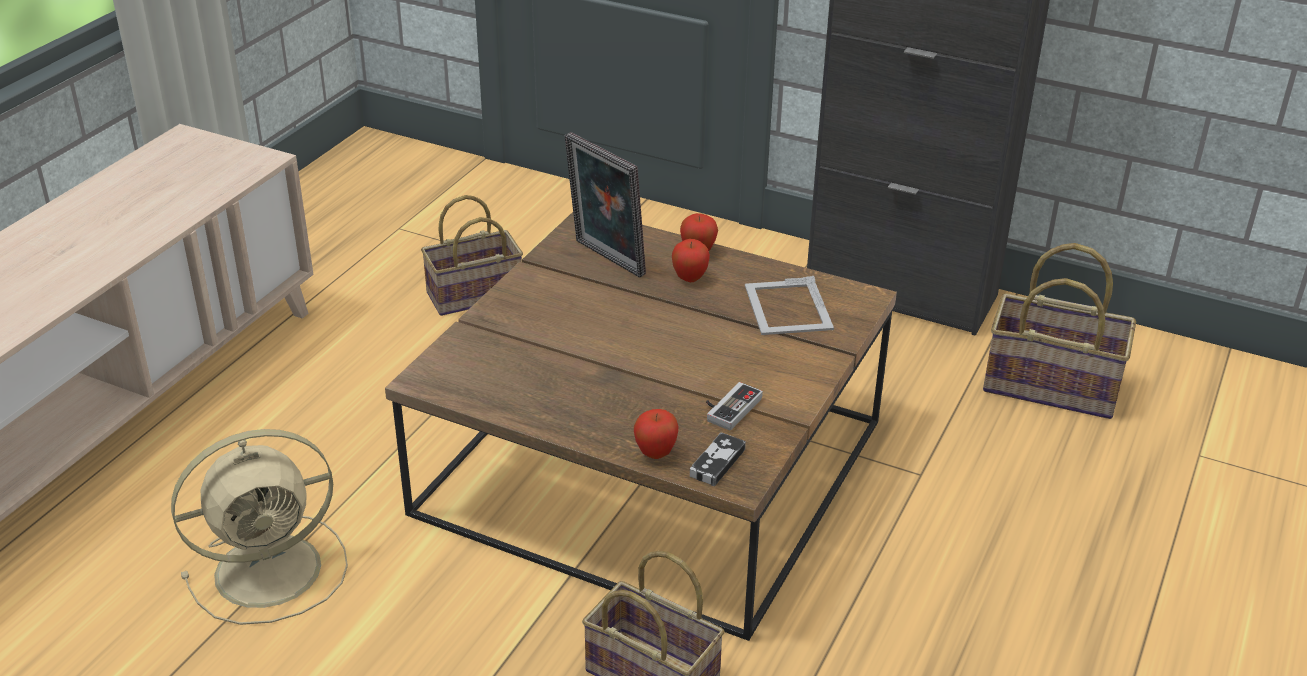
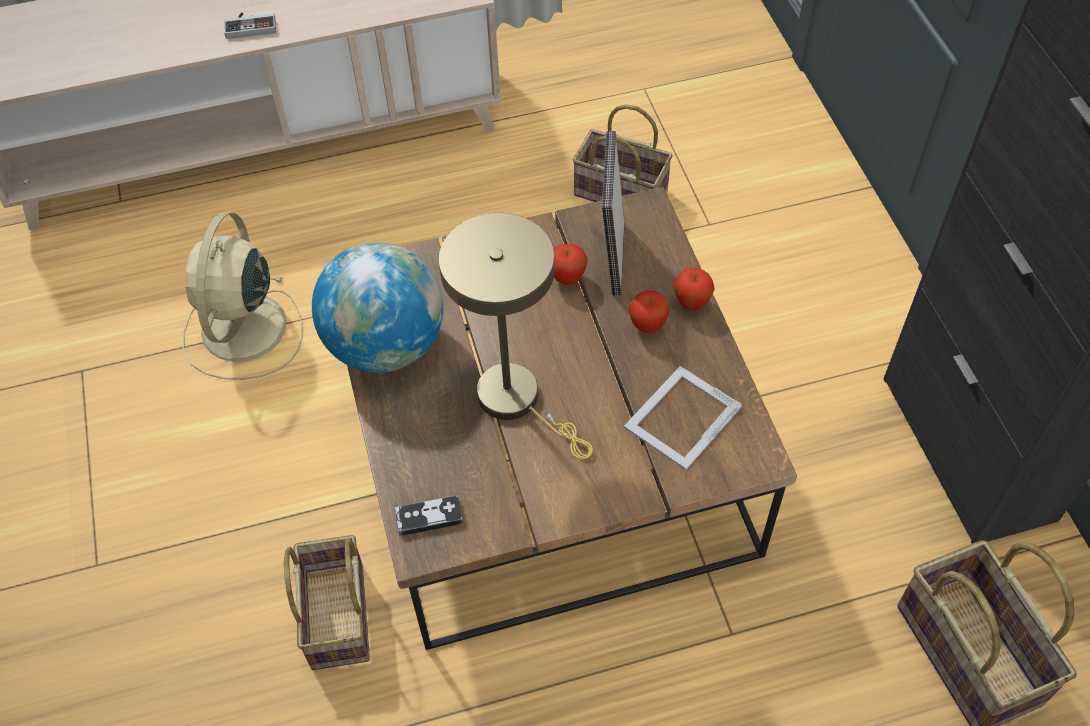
camera: 50 degrees right, 20 degrees up
beige fan [171,429,348,625] -> beige fan turned 75 degrees clockwise [183,212,303,380]
apple [634,409,678,459] -> apple moved to [554,244,588,285]
game controller [706,382,763,430] -> game controller moved to [224,12,276,39]
none -> globe [312,242,443,373]
none -> beige table lamp [439,213,593,460]

